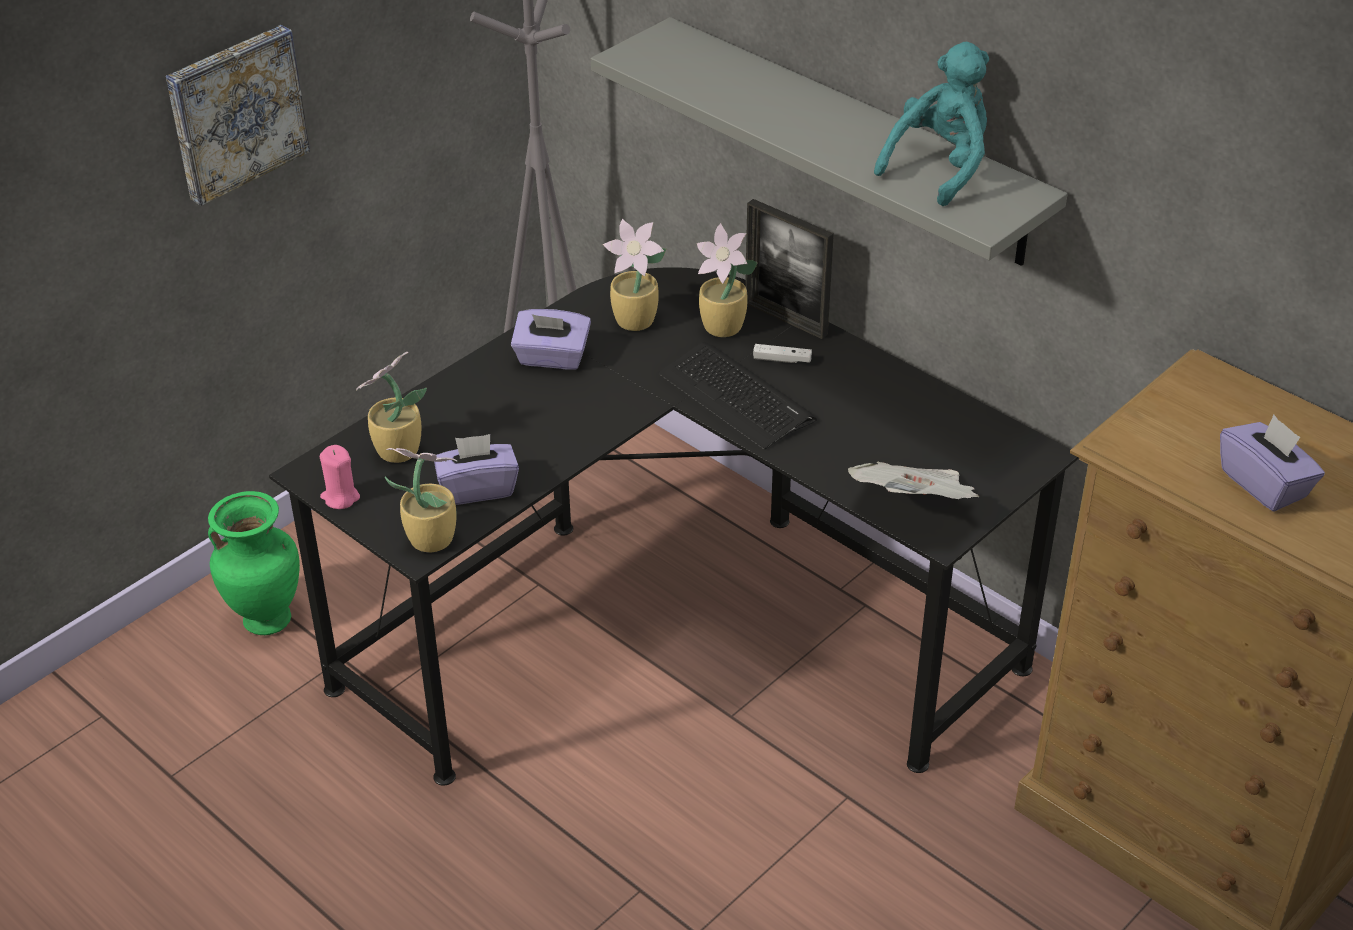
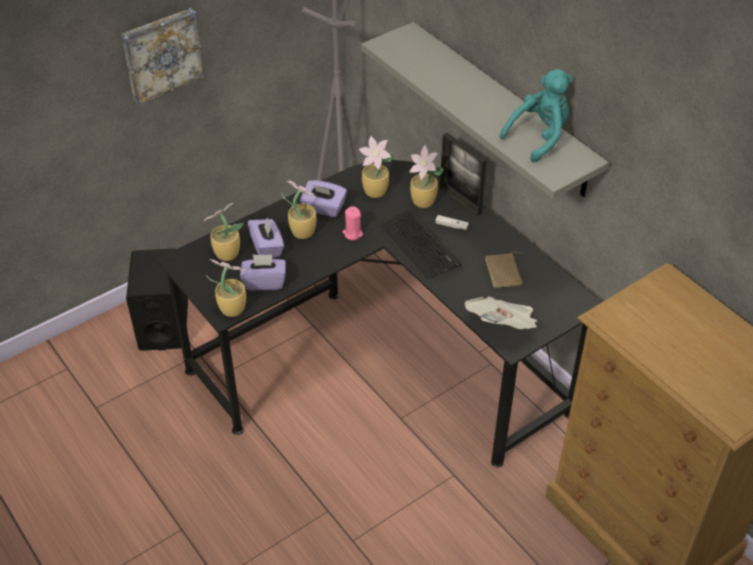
camera: 10 degrees right, 5 degrees up
green vase [208,491,300,635] -> black speaker [126,248,188,351]
pink candle [320,445,360,509] -> pink candle moved to [342,206,363,240]
purple tissue box [1220,415,1325,511] -> purple tissue box moved to [247,217,284,258]
none -> potted plant [281,180,317,239]
none -> brown book [485,252,523,288]

